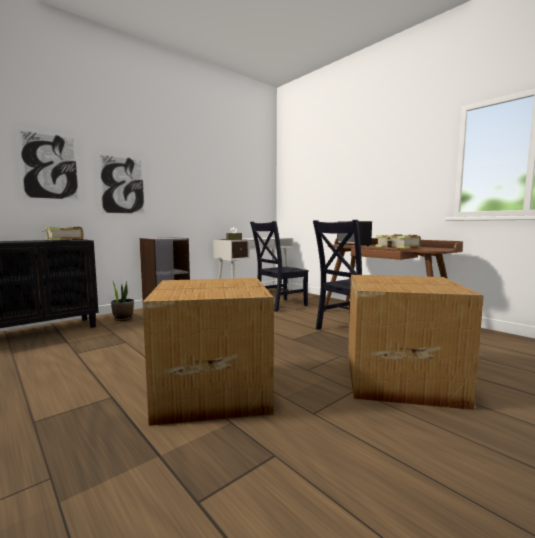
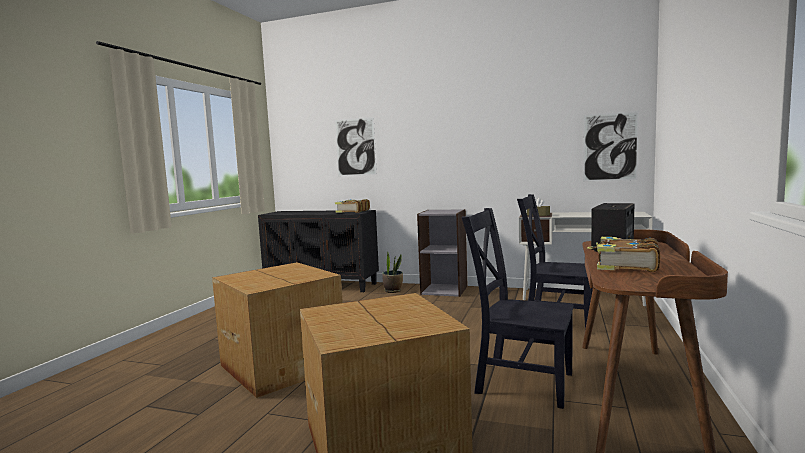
camera: 60 degrees right, 0 degrees up
picture [98,153,146,215] -> picture moved to [583,111,639,181]

